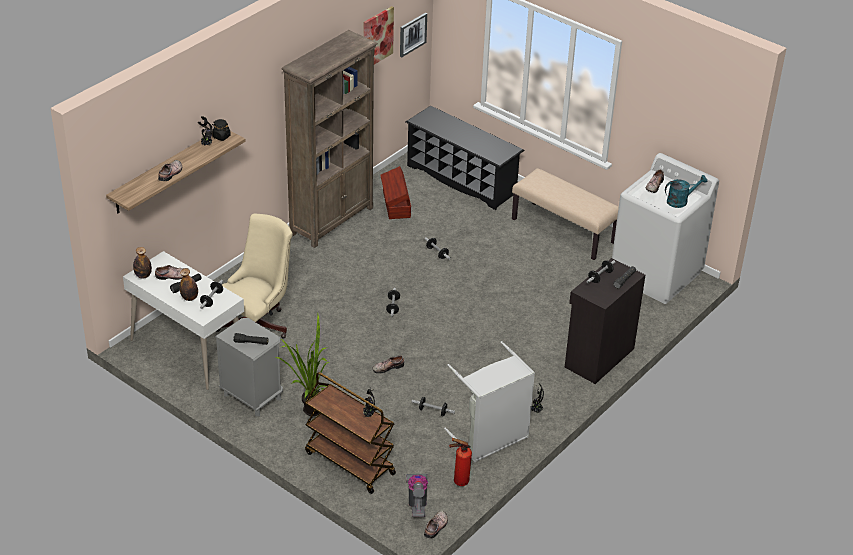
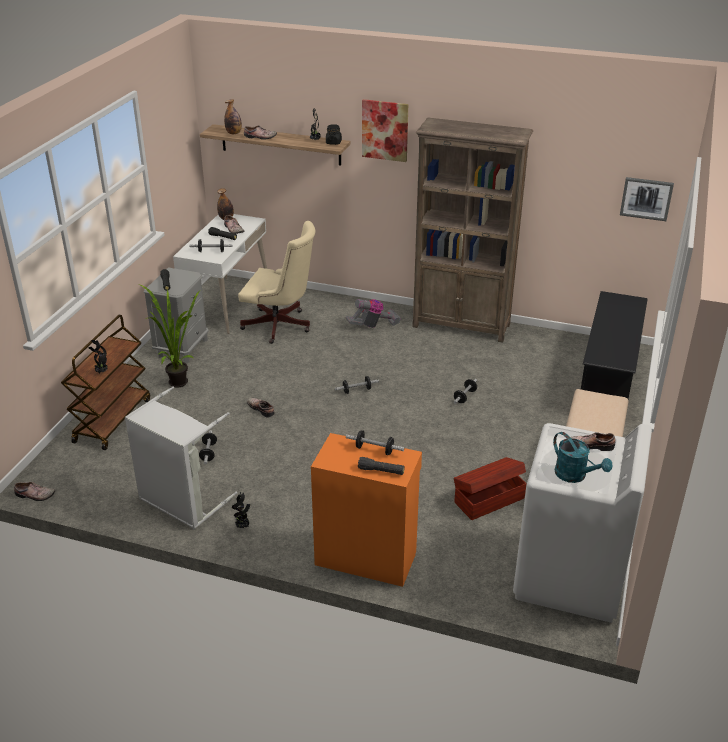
camera: 70 degrees right, 5 degrees down
bottle [179,268,198,301] -> bottle moved to [224,99,242,134]
picture [364,6,394,64] -> picture moved to [362,99,408,162]
brown storage box [380,166,411,219] -> brown storage box moved to [454,457,527,520]
vacuum cleaner [406,474,428,517] -> vacuum cleaner moved to [345,299,401,328]
fire extinguisher [449,438,472,486] -> none
black cabinet [565,258,645,384] -> orange cabinet [311,433,422,587]

